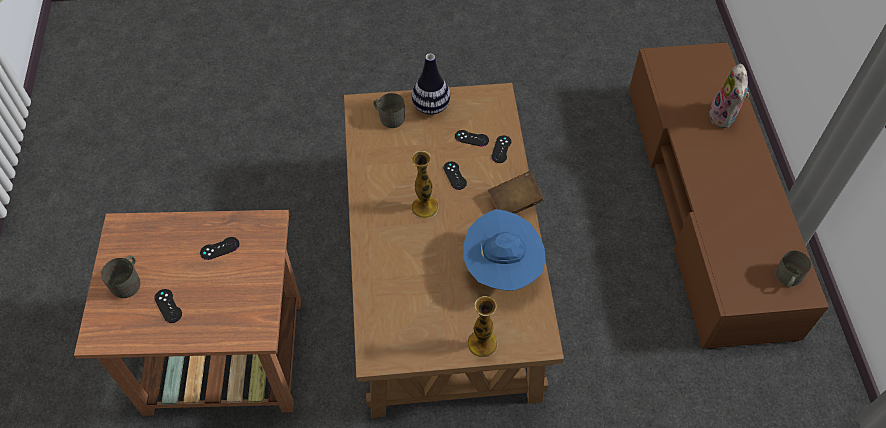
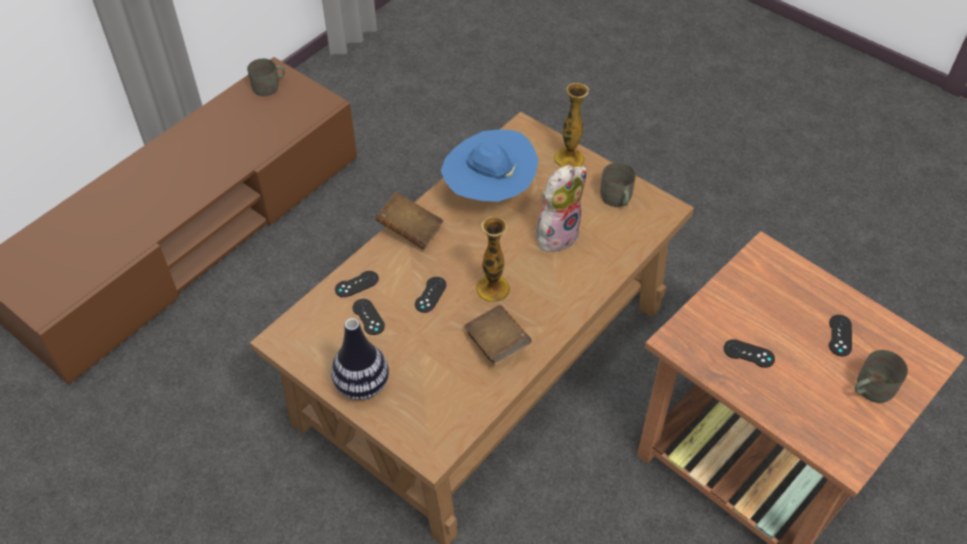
camera: 135 degrees left, 5 degrees down
grey mug [373,93,405,128] -> grey mug moved to [600,163,636,207]
plush toy [709,64,750,128] -> plush toy moved to [536,165,587,252]
none -> brown book [464,305,532,366]

